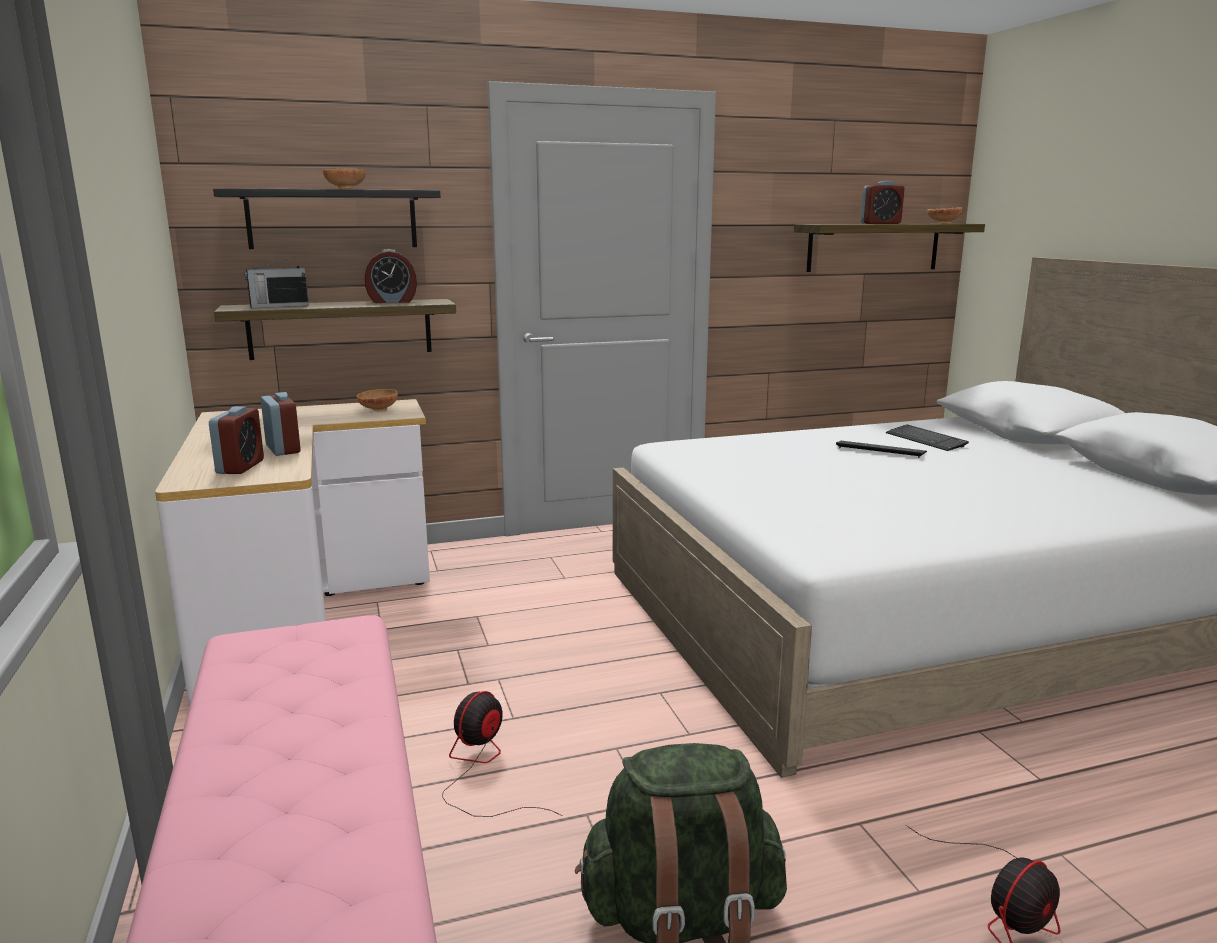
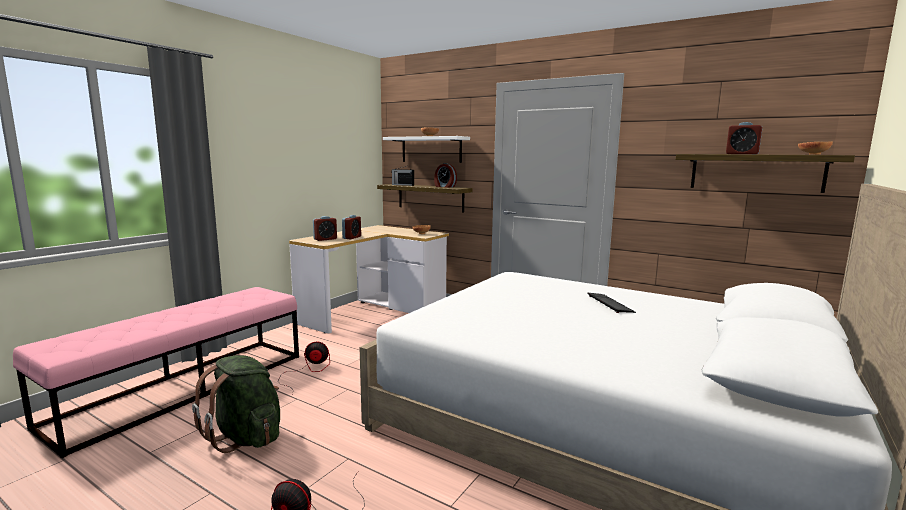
camera: 50 degrees right, 5 degrees down
black shelf [213,188,440,249] -> white shelf [383,136,470,163]
keyboard [886,425,969,451] -> none

